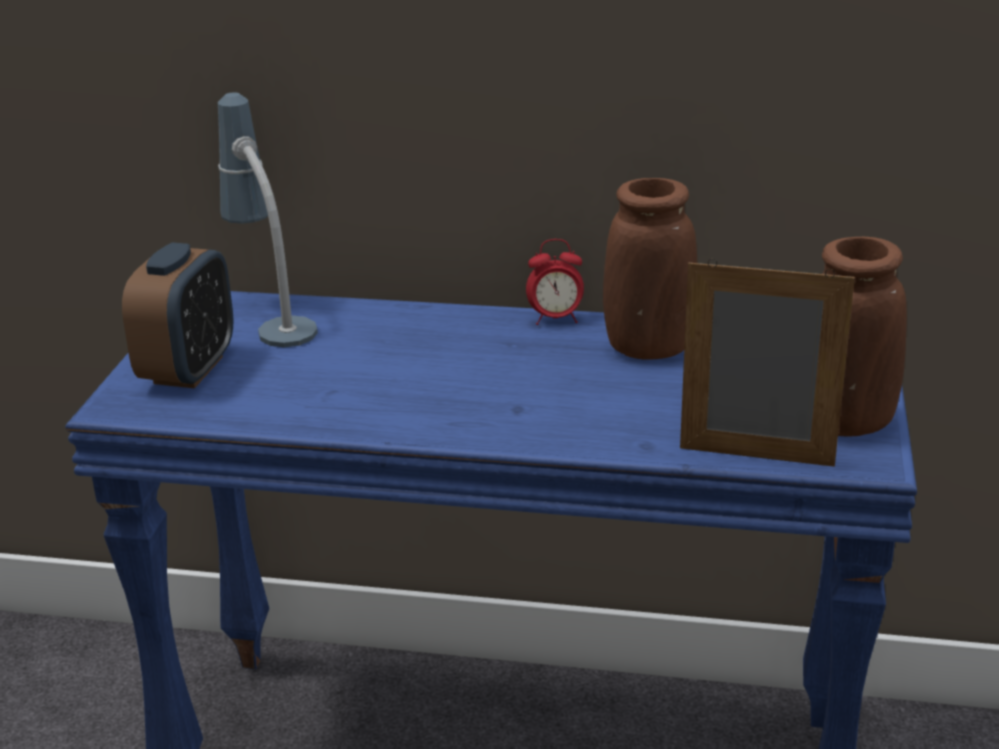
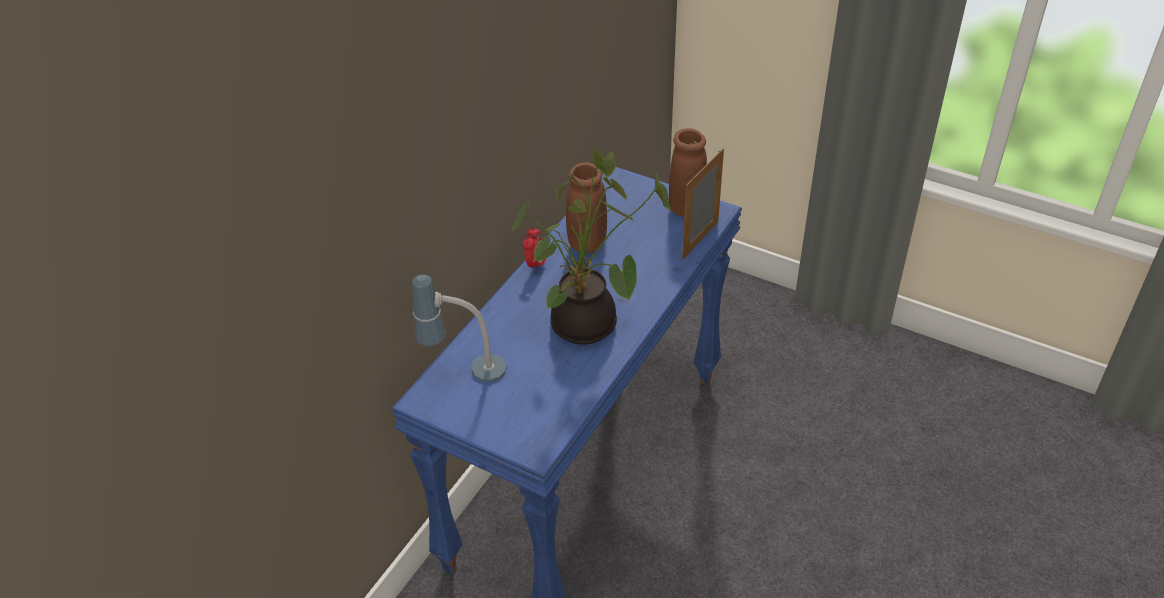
camera: 70 degrees left, 15 degrees up
alarm clock [122,242,233,388] -> none
none -> potted plant [512,150,671,345]

